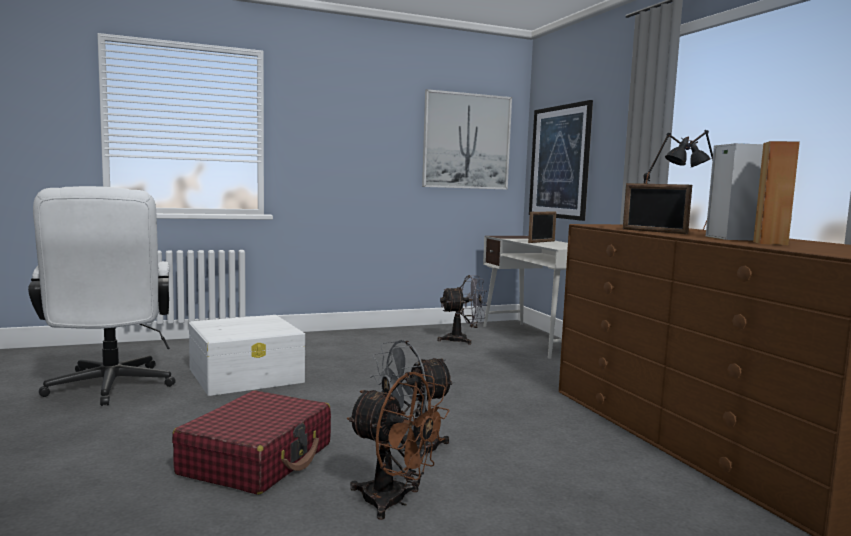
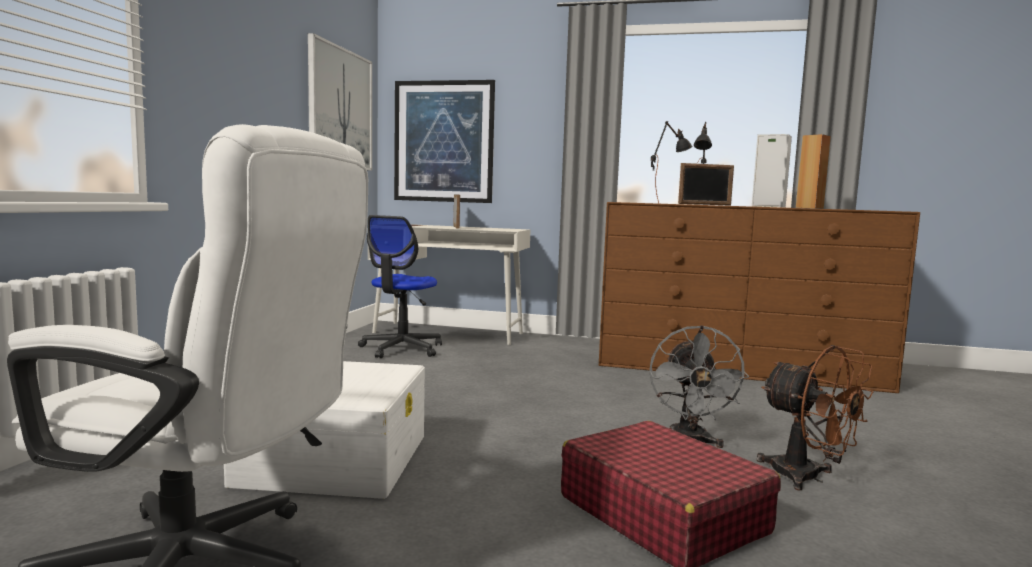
camera: 55 degrees left, 0 degrees up
brown fan [347,372,450,520] -> brown fan turned 75 degrees clockwise [757,345,874,491]
grey fan [437,275,488,345] -> office chair [358,215,442,358]

